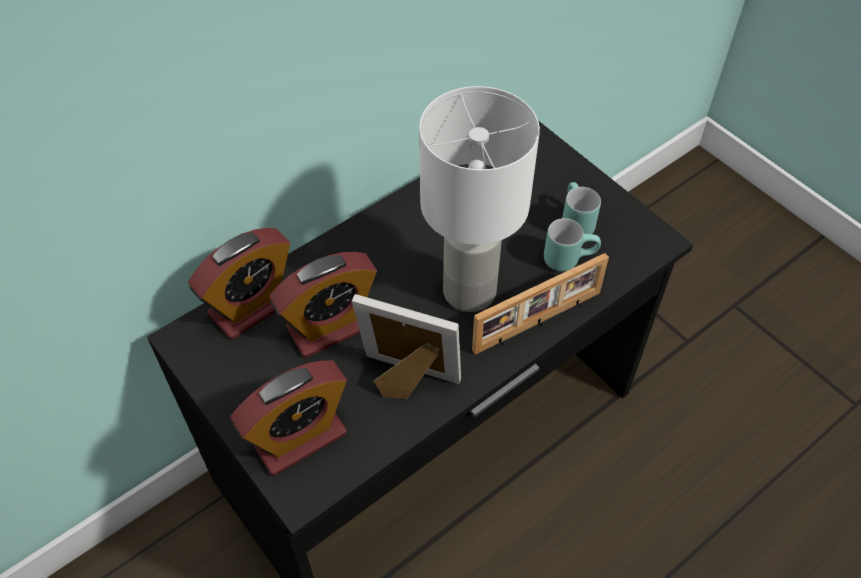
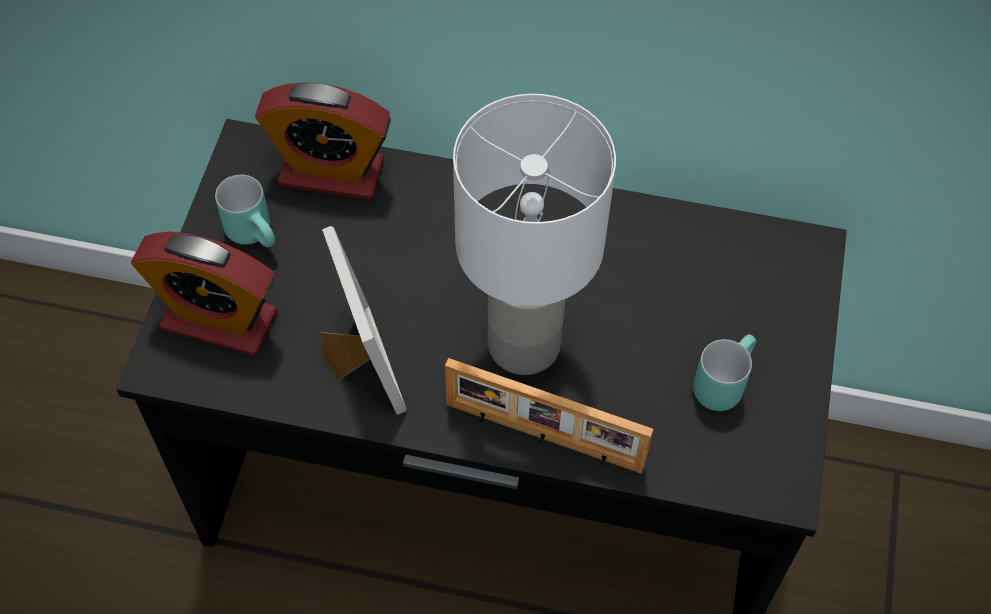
camera: 50 degrees right, 5 degrees up
alarm clock [270,252,377,358] -> none
turquoise mug [544,218,601,272] -> turquoise mug moved to [215,175,275,247]

